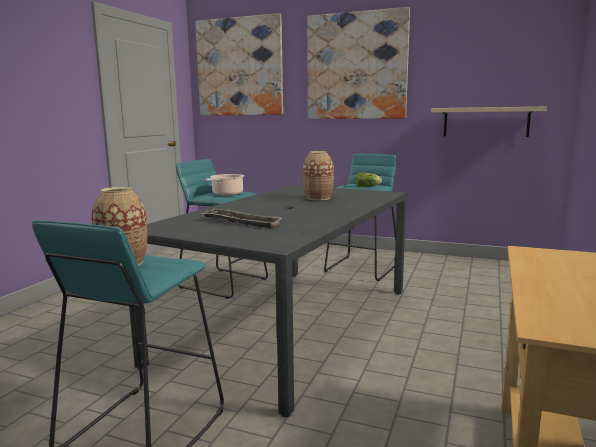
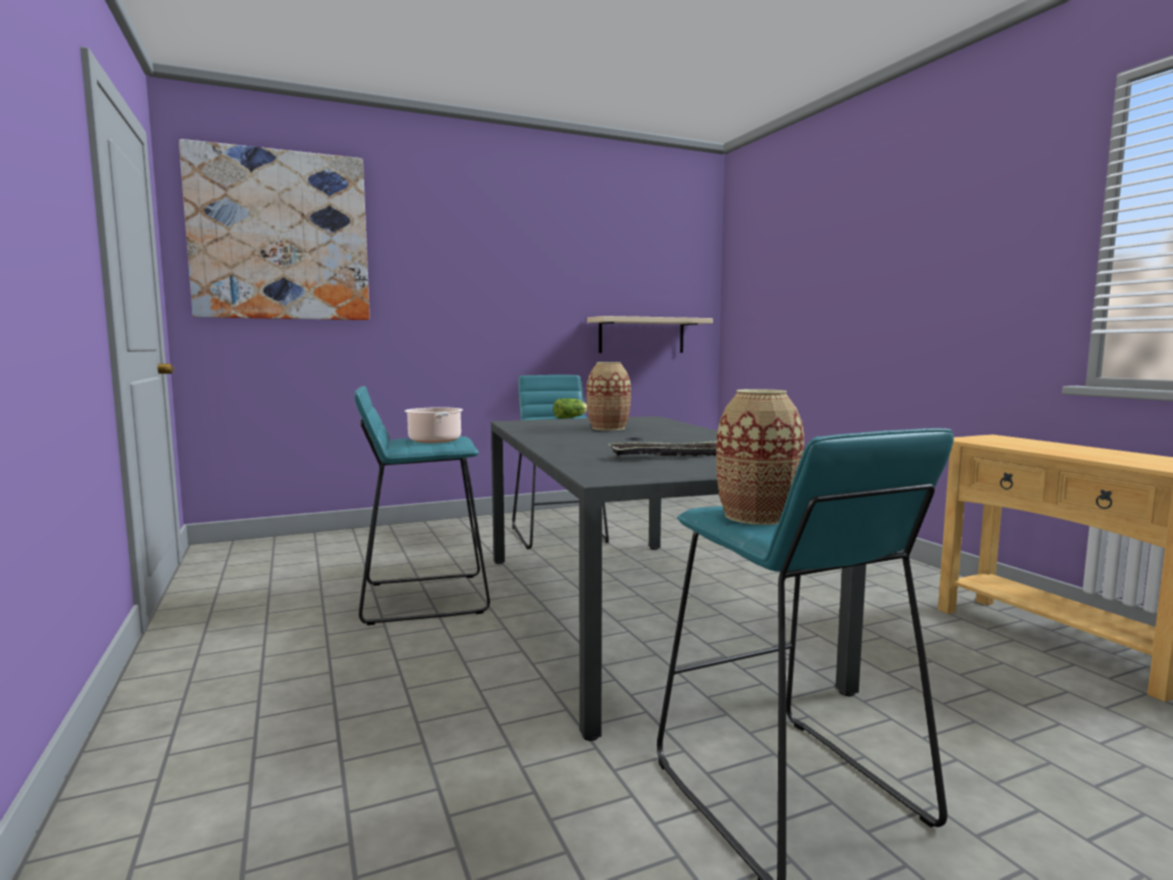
camera: 45 degrees left, 5 degrees down
picture [307,7,410,119] -> none

